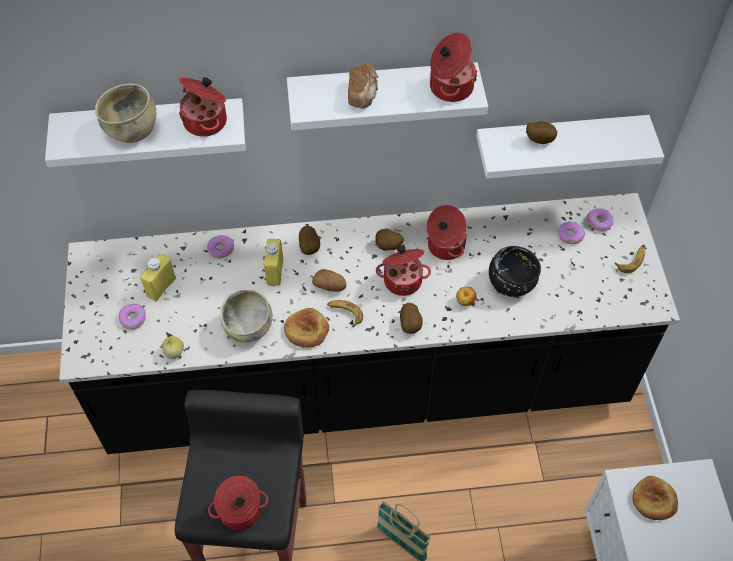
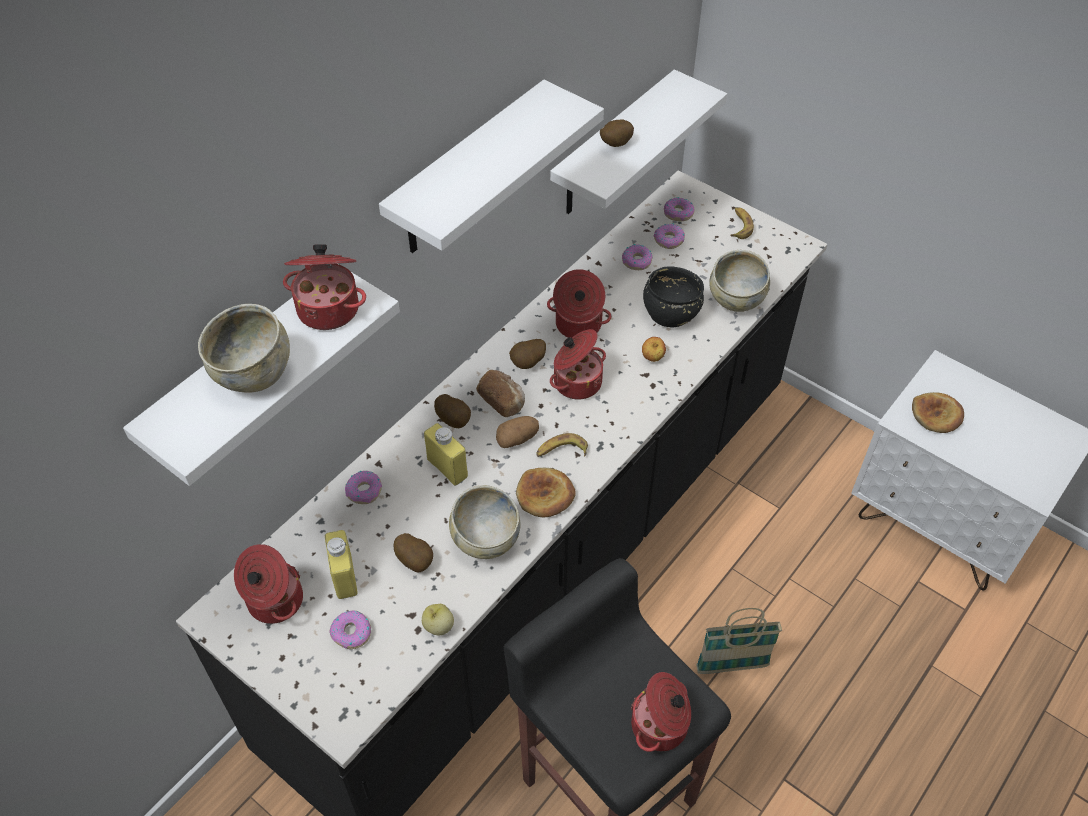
camera: 45 degrees left, 5 degrees down
bread [348,64,378,108] -> bread moved to [476,370,525,417]
potato [400,303,423,334] -> potato moved to [394,533,433,572]
cooking pot [430,33,477,102] -> cooking pot moved to [234,544,303,624]
none -> donut [622,244,653,270]
none -> beige bowl [709,250,770,312]

